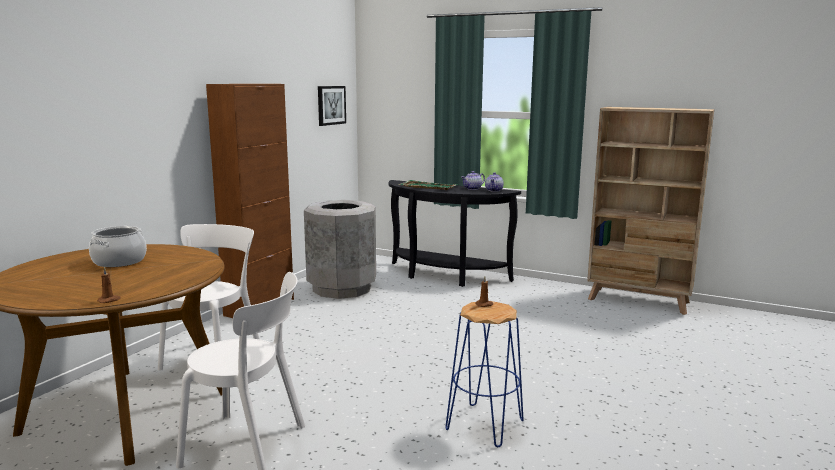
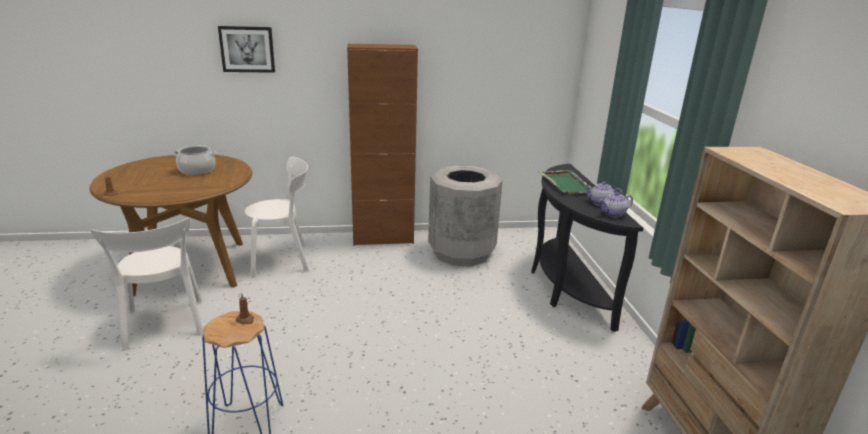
camera: 55 degrees right, 10 degrees up
picture [318,86,346,126] -> picture moved to [218,26,275,73]

